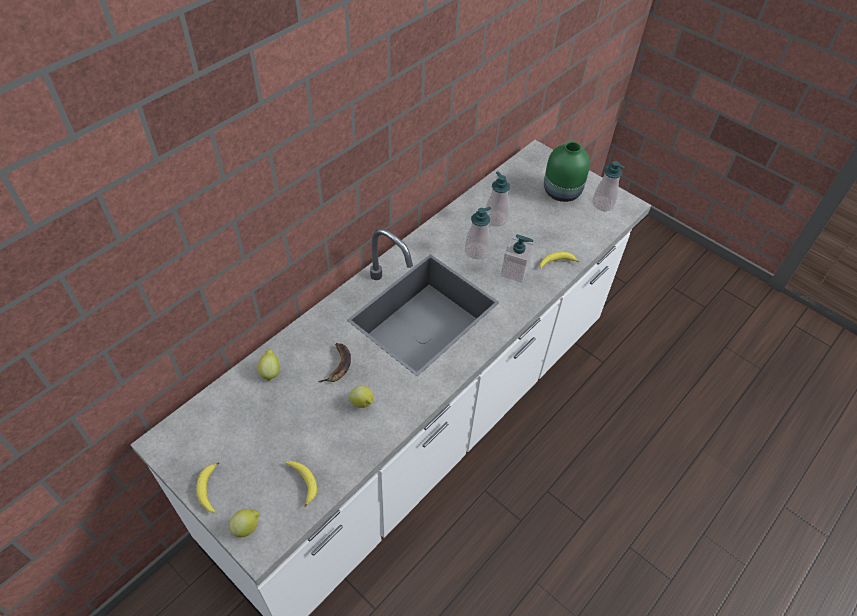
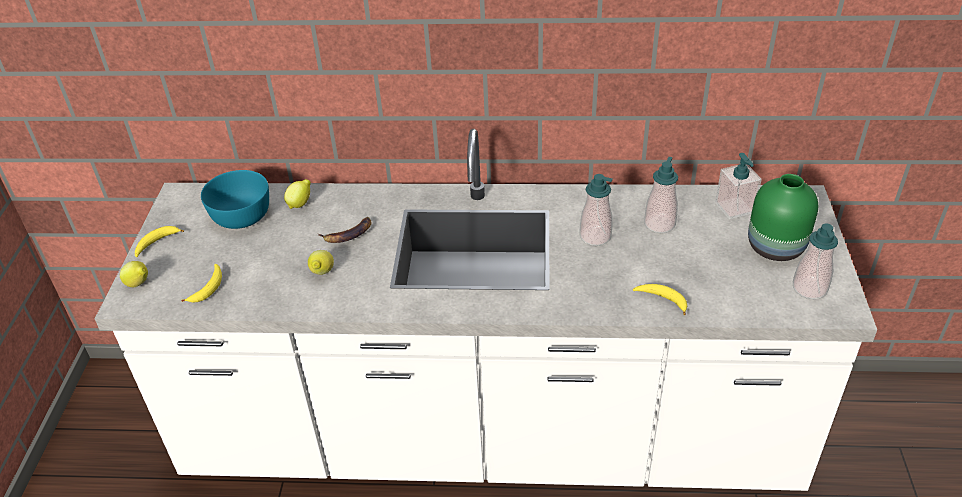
camera: 55 degrees right, 10 degrees down
soap dispenser [501,234,534,283] -> soap dispenser moved to [715,153,762,219]
none -> turquoise bowl [201,170,269,229]

